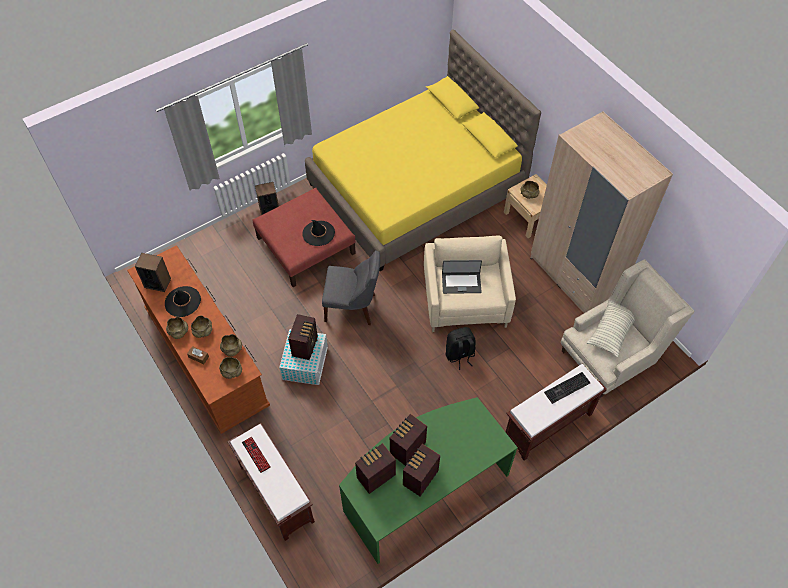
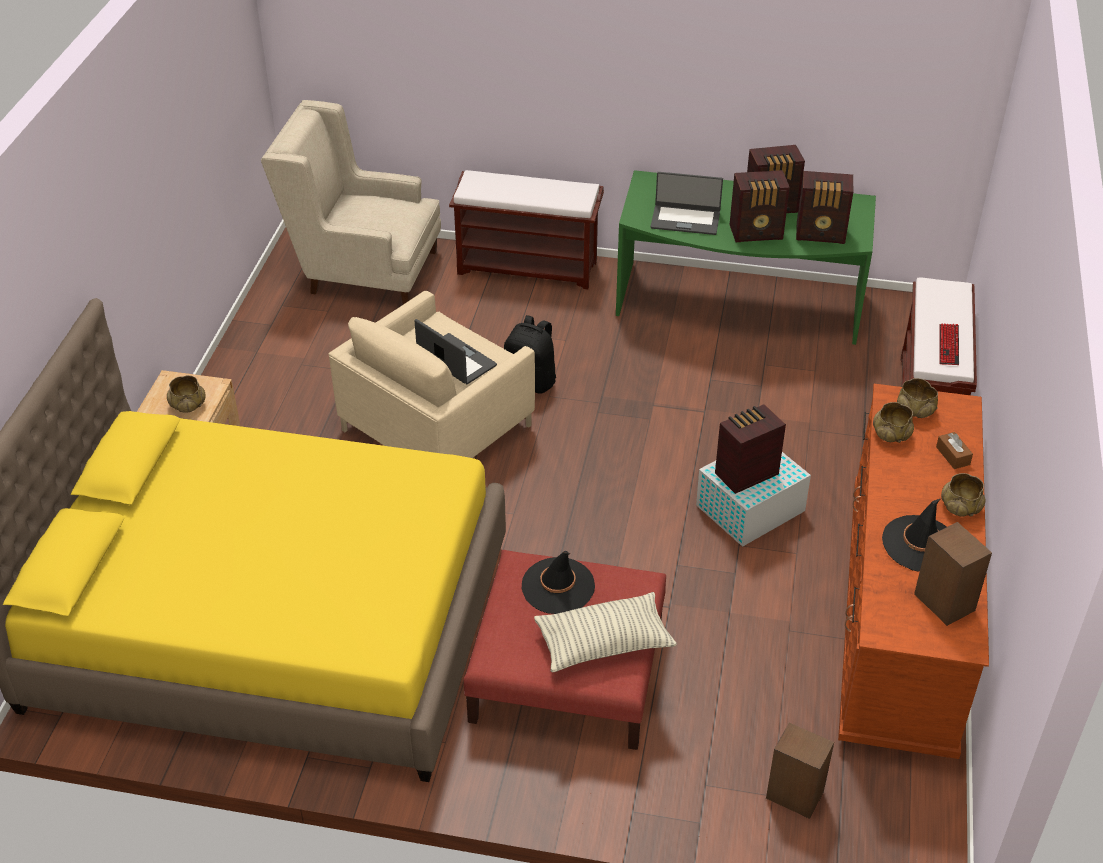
camera: 135 degrees left, 15 degrees down
beige bowl [191,315,212,338] -> none
speaker [255,182,279,215] -> speaker moved to [766,723,834,819]
grey chair [322,251,380,325] -> none
beige wardrobe [530,111,673,313] -> none
keyboard [544,372,590,404] -> none
pillow [587,299,635,357] -> pillow moved to [534,592,677,673]
none -> laptop [650,172,723,235]

